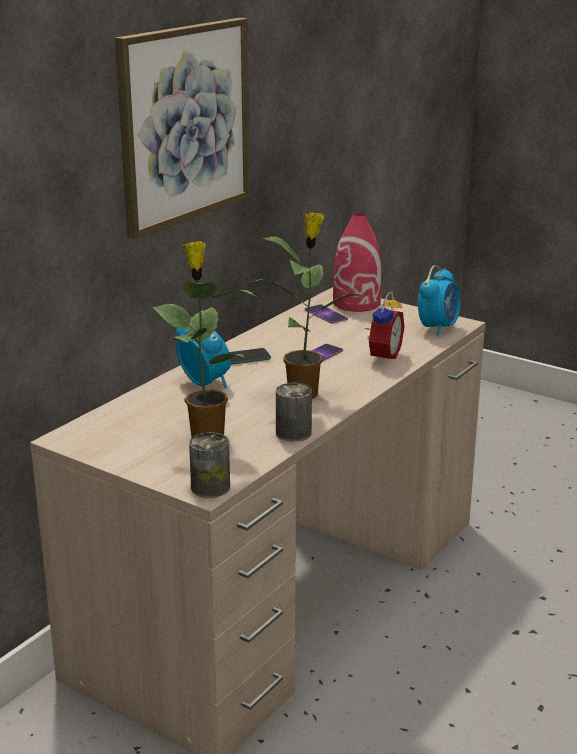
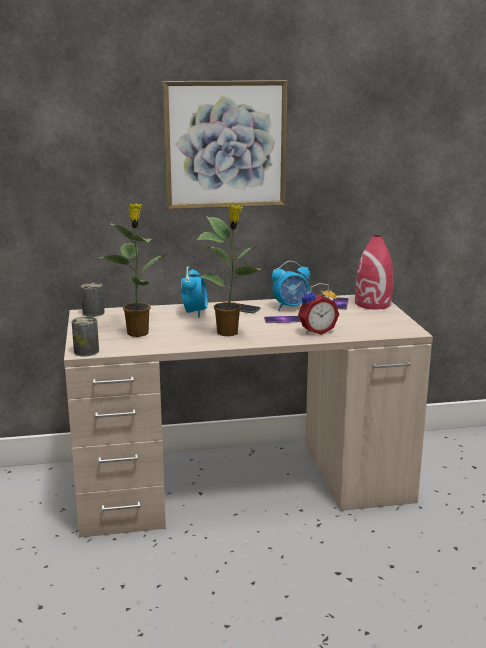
camera: 45 degrees right, 5 degrees down
can [276,383,312,442] -> can moved to [81,283,105,317]
alarm clock [418,265,460,336] -> alarm clock moved to [272,261,310,310]

